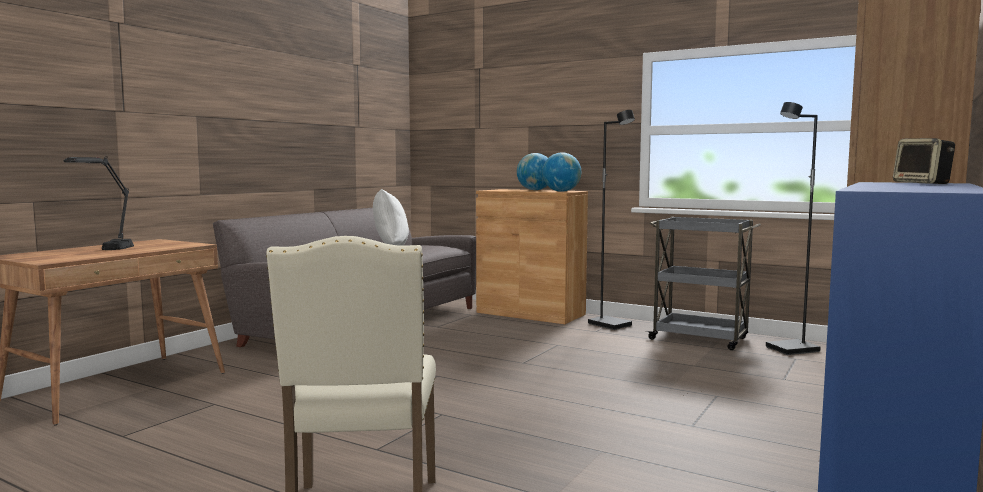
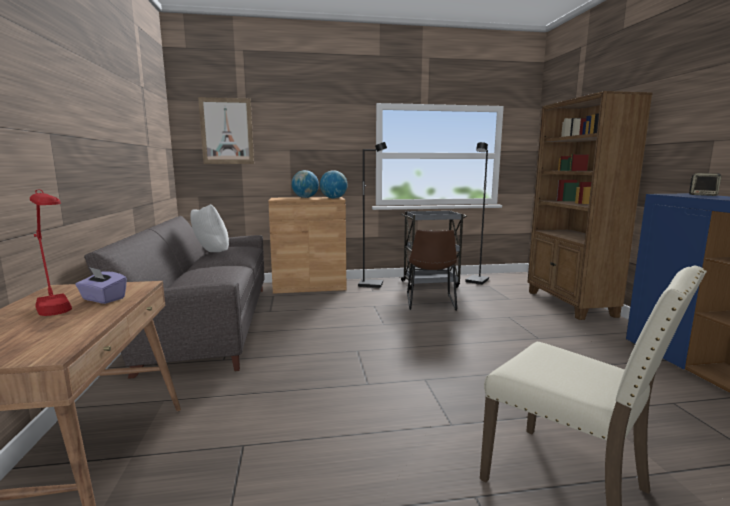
camera: 40 degrees left, 5 degrees up
black table lamp [64,156,134,250] -> red table lamp [30,189,72,316]
none -> purple tissue box [75,267,127,304]
none -> picture [198,97,254,164]
none -> brown chair [407,230,457,311]

